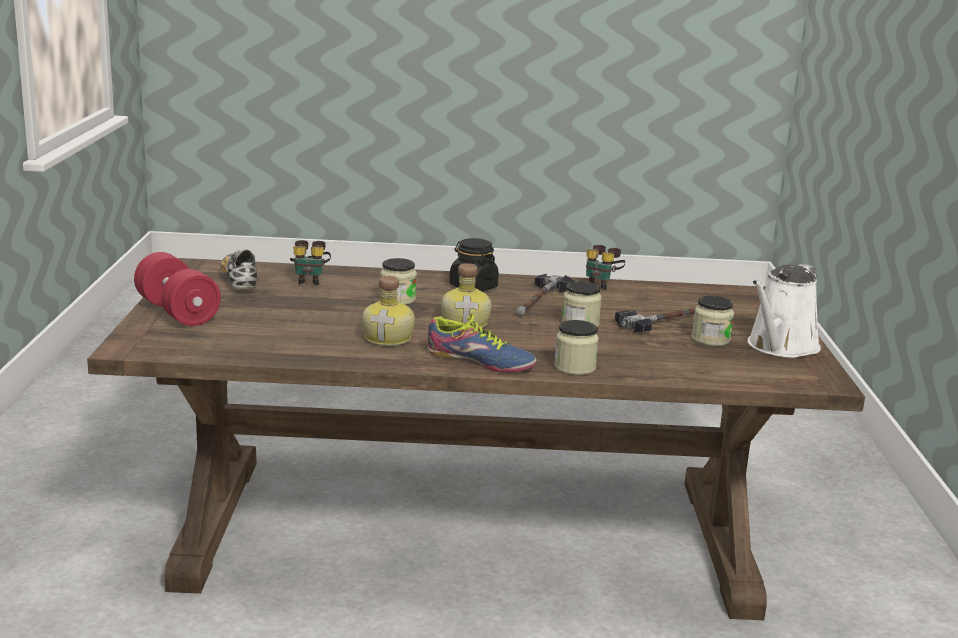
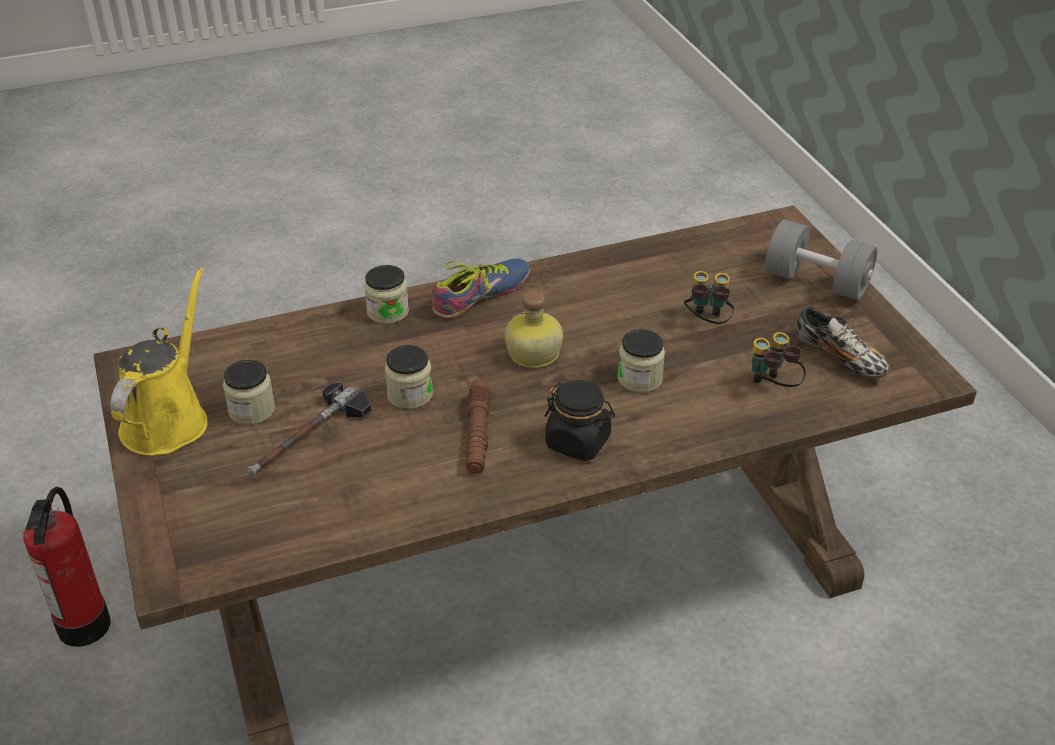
camera: 160 degrees right, 20 degrees up
red dumbbell [134,252,221,326] -> grey dumbbell [765,219,878,300]
bottle [362,276,415,346] -> none
shoe [428,314,537,372] -> shoe turned 135 degrees clockwise [432,259,530,319]
hammer [517,274,574,315] -> brown flashlight [466,380,491,474]
binoculars [586,245,625,290] -> binoculars moved to [684,271,734,324]
white watering can [747,264,821,358] -> yellow watering can [110,267,208,456]
none -> fire extinguisher [23,487,111,647]

